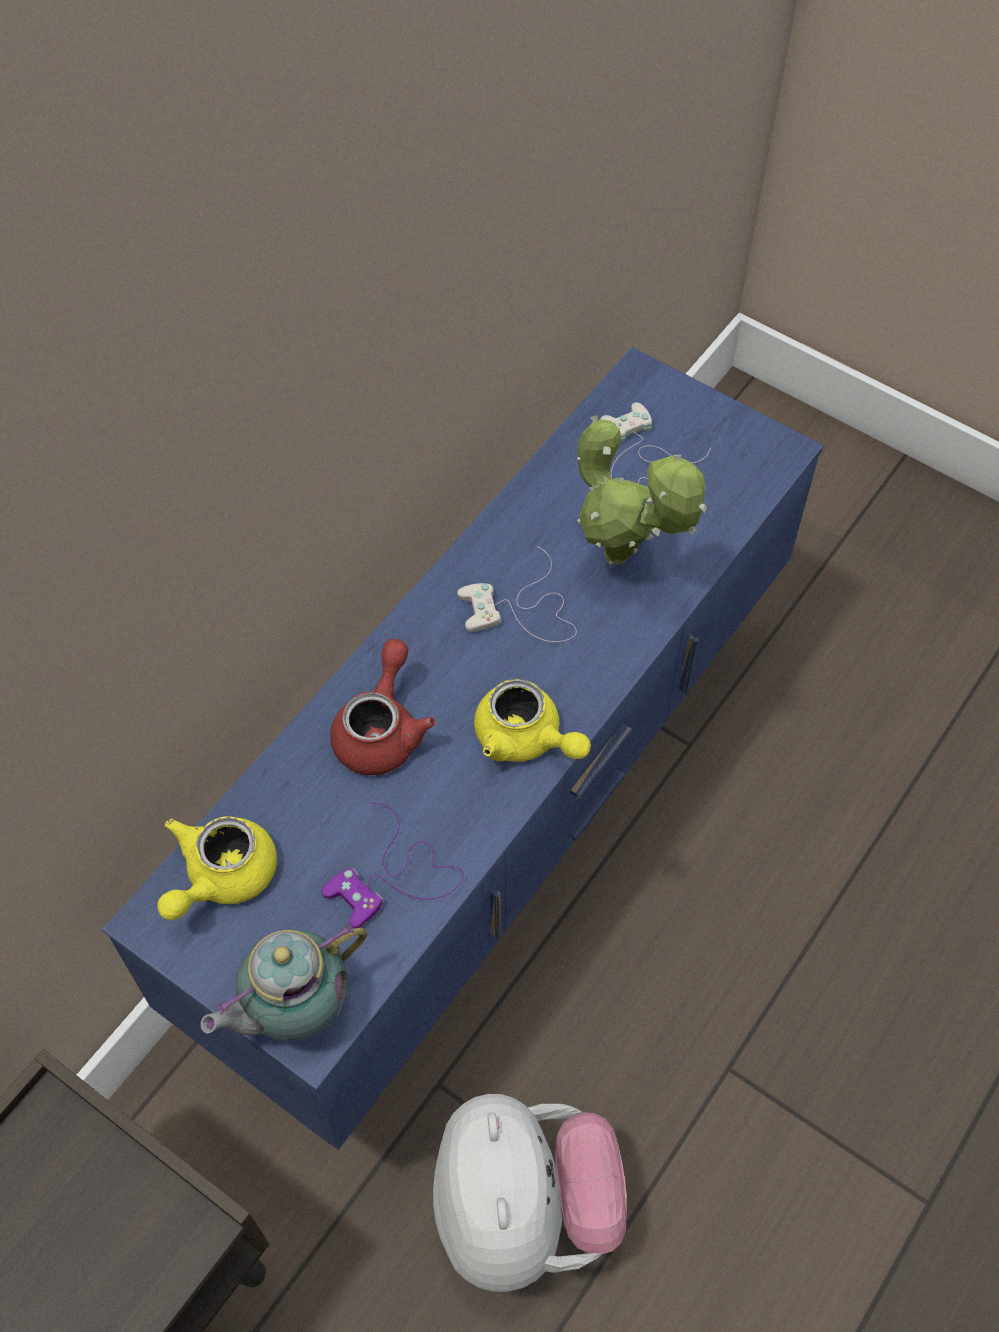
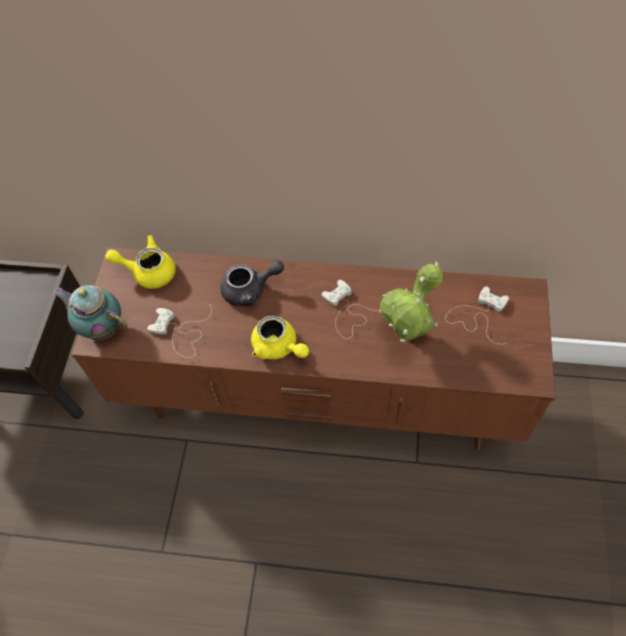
camera: 65 degrees right, 0 degrees up
blue tv stand [102,347,824,1150] -> brown tv stand [71,247,555,450]
purple game controller [321,802,464,929] -> white game controller [147,305,212,358]
red teapot [330,639,436,775] -> grey teapot [220,260,284,306]
plush toy [433,1094,627,1292] -> none
yellow teapot [474,679,591,762] -> yellow teapot turned 60 degrees counterclockwise [251,315,309,359]

